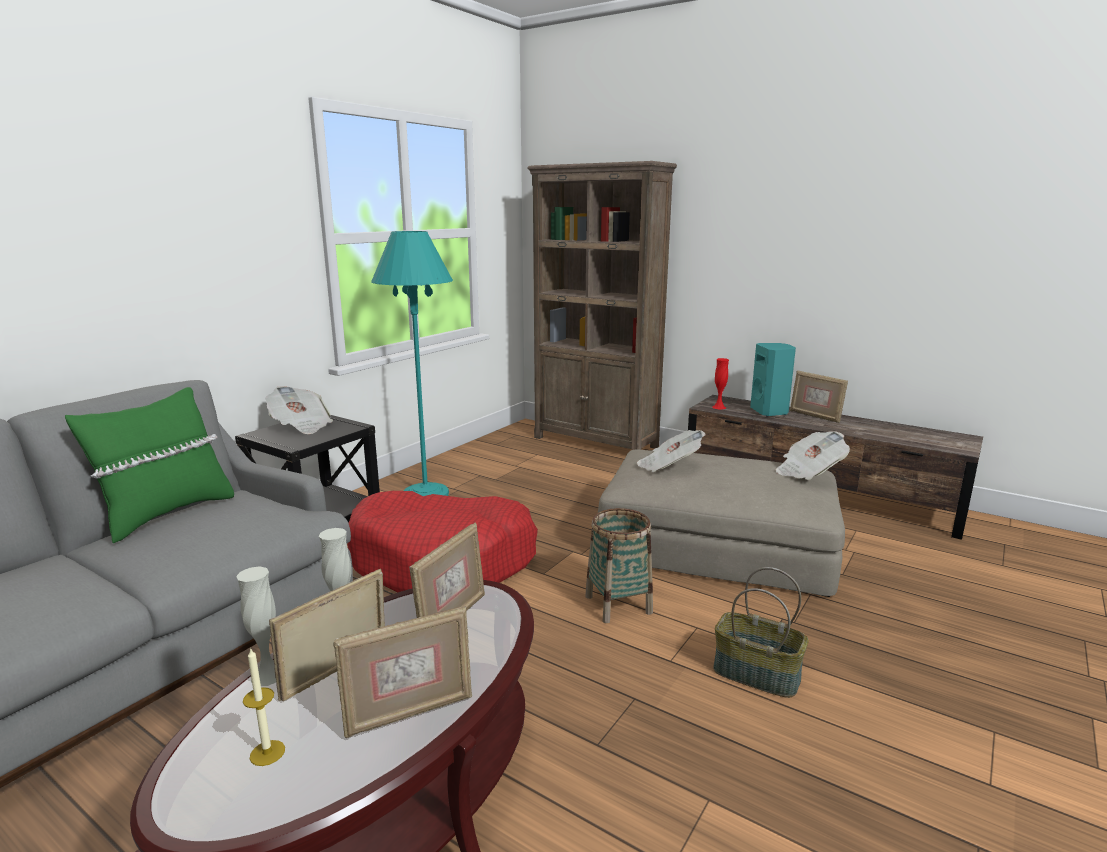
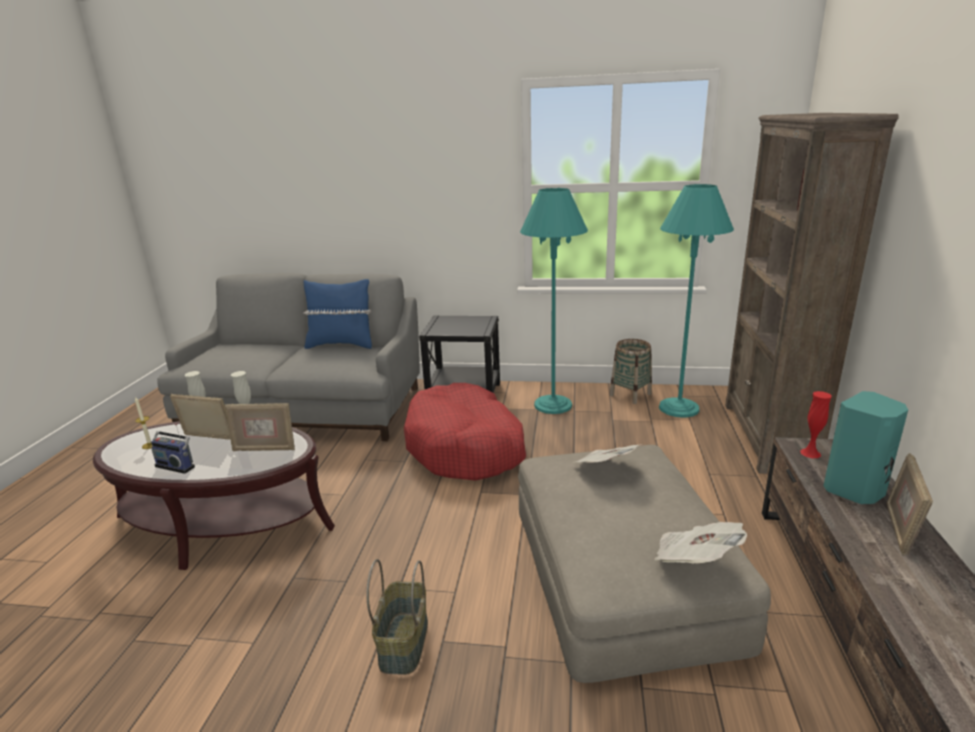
camera: 65 degrees right, 5 degrees up
green pillow [65,387,234,543] -> blue pillow [303,279,372,349]
newspaper [265,386,333,434] -> none
picture frame [333,606,472,738] -> radio [151,423,195,474]
basket [585,508,653,623] -> basket moved to [610,339,652,404]
none -> turquoise floor lamp [659,184,734,418]

